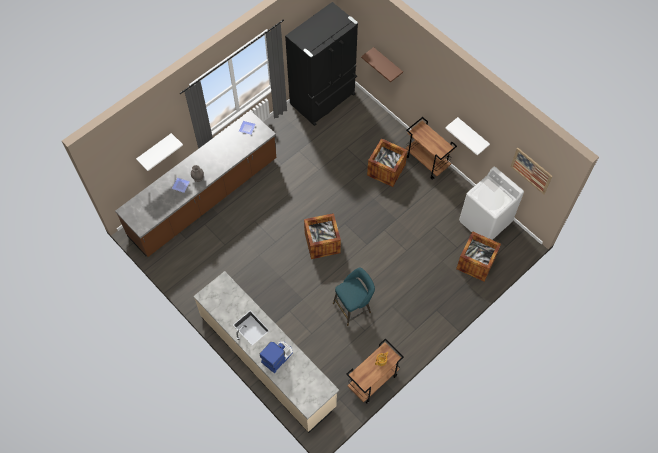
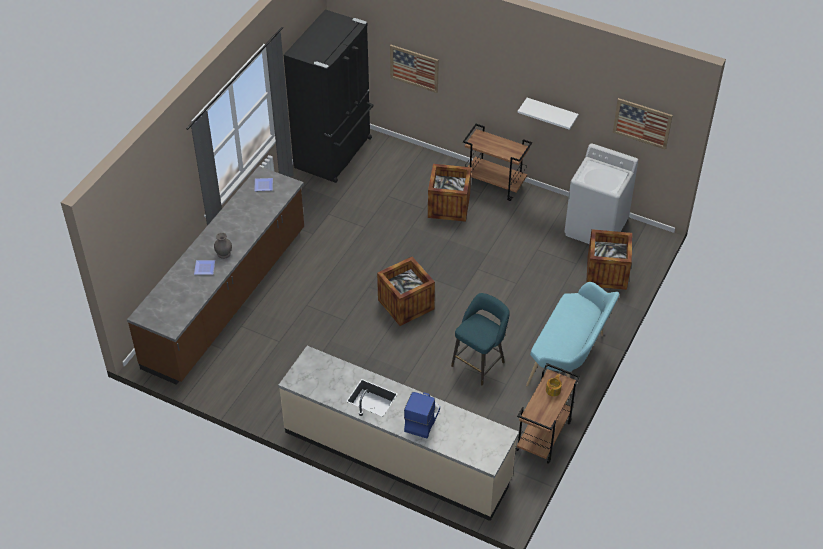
camera: 20 degrees left, 15 degrees down
white shelf [136,133,183,171] -> none
brown shelf [361,47,403,82] -> picture [390,45,439,93]
none -> turquoise bench [526,282,619,399]

